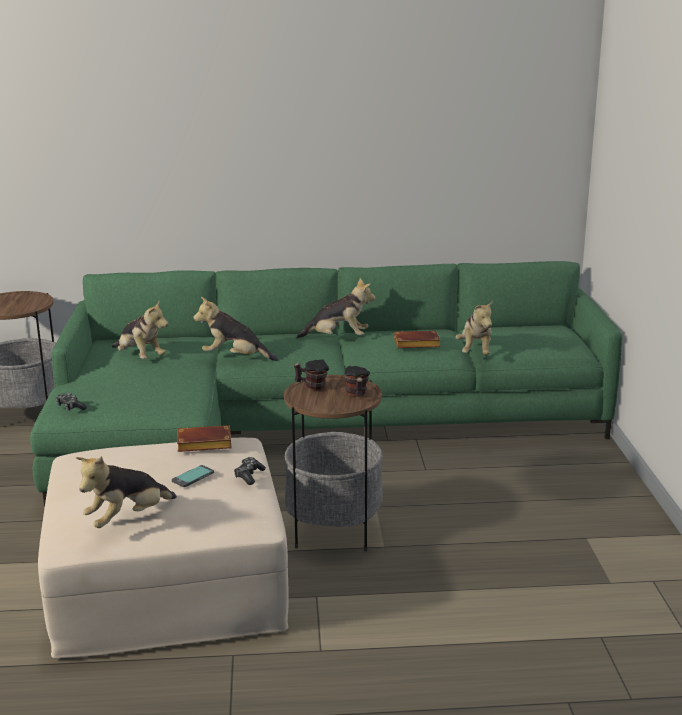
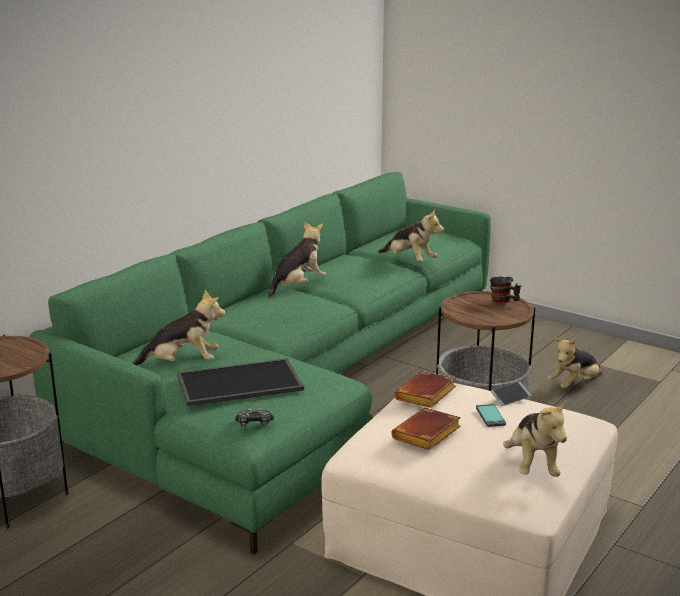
camera: 50 degrees left, 0 degrees up
plush toy [193,297,278,361] -> plush toy moved to [548,338,602,389]
game controller [234,457,266,485] -> phone [491,381,532,406]
mug [294,359,329,390] -> none
brown book [394,331,440,348] -> brown book moved to [391,408,461,450]
none -> tray [177,358,304,406]

